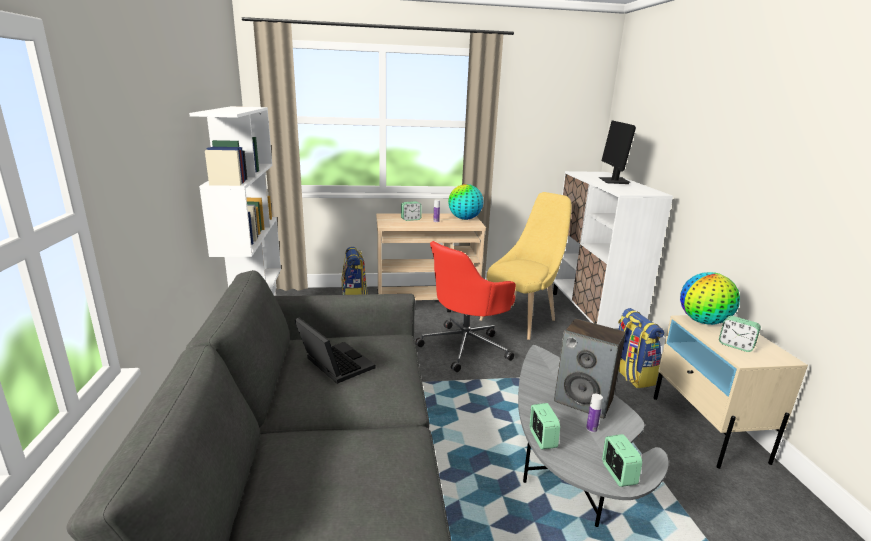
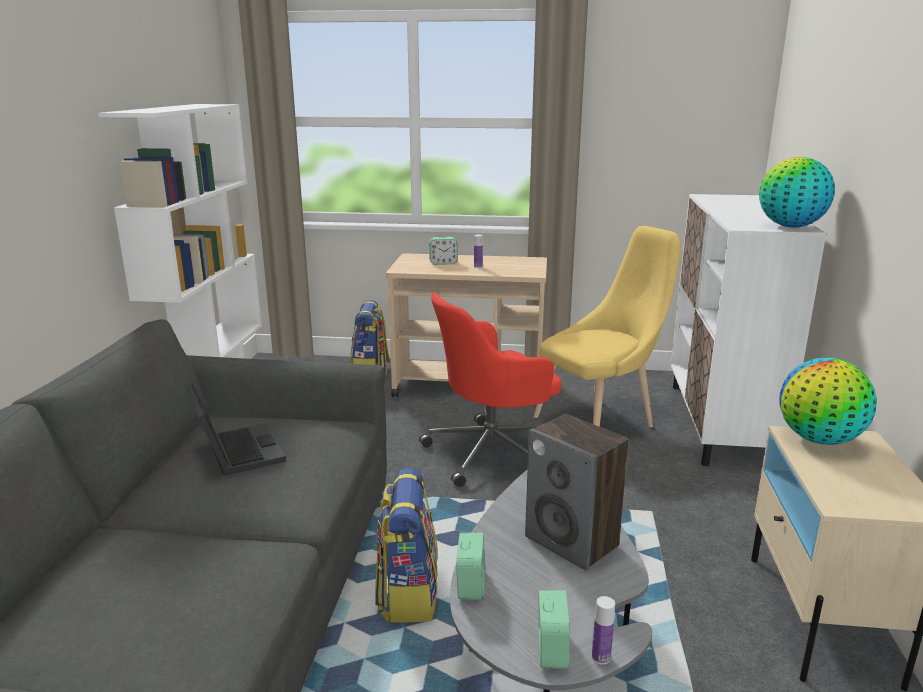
camera: 15 degrees right, 0 degrees up
globe [448,184,484,220] -> globe moved to [759,157,835,227]
bottle [586,394,603,433] -> bottle moved to [592,596,615,665]
monitor [599,121,636,184] -> none
backpack [618,308,664,388] -> backpack moved to [375,468,438,623]
alarm clock [719,316,761,352] -> none

